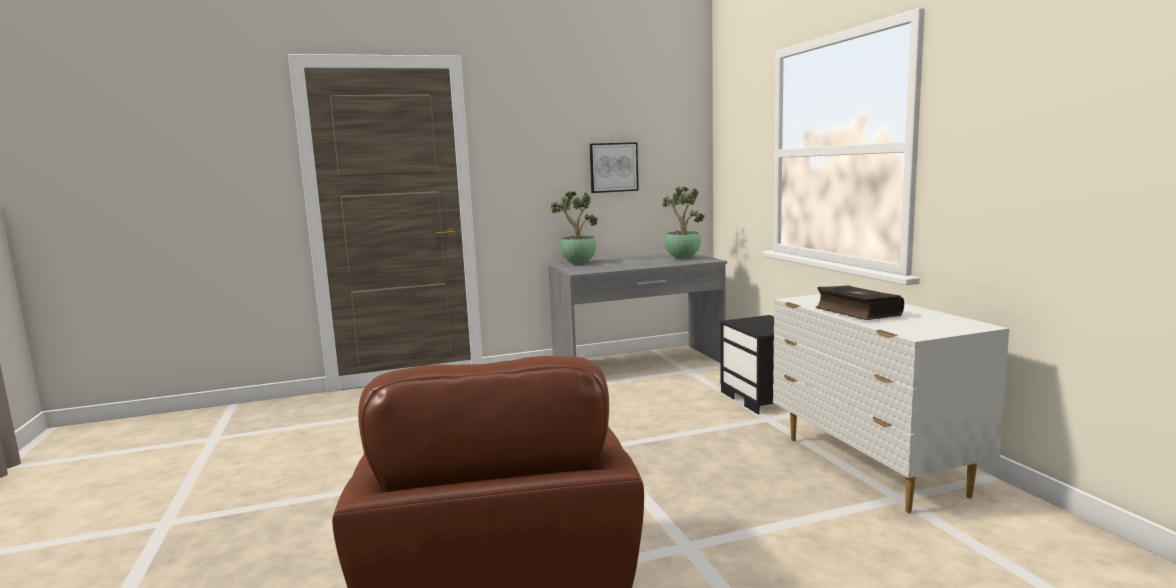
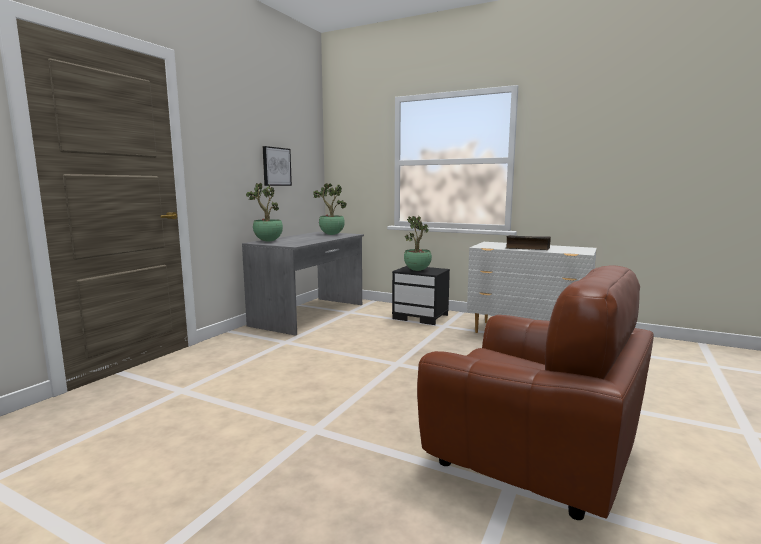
camera: 45 degrees left, 0 degrees up
none -> potted plant [404,216,432,271]

